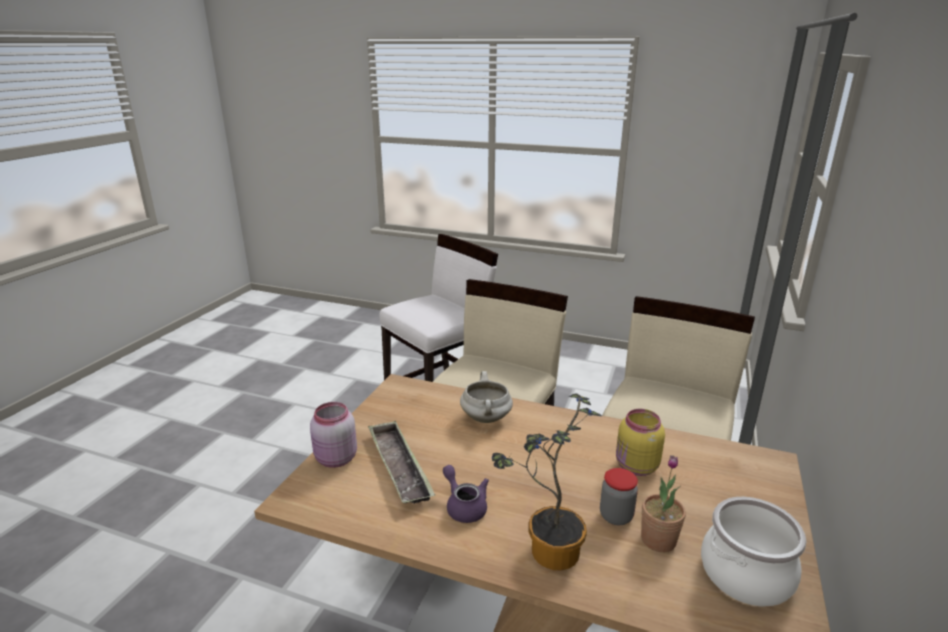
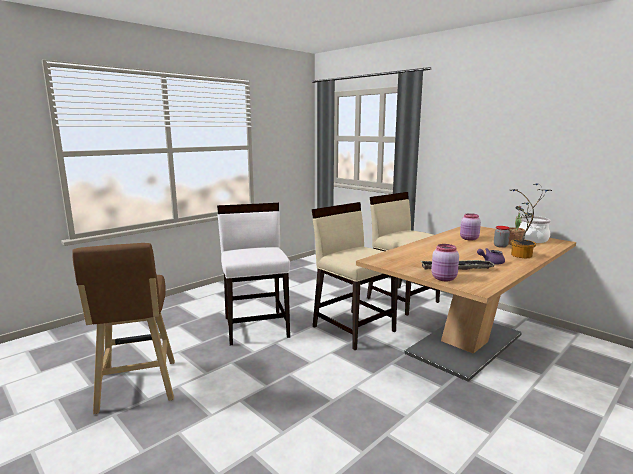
camera: 65 degrees left, 10 degrees down
white cooking pot [460,371,513,423] -> none
yellow jar [616,409,665,476] -> pink jar [460,213,481,241]
none -> brown stool [72,243,175,414]

